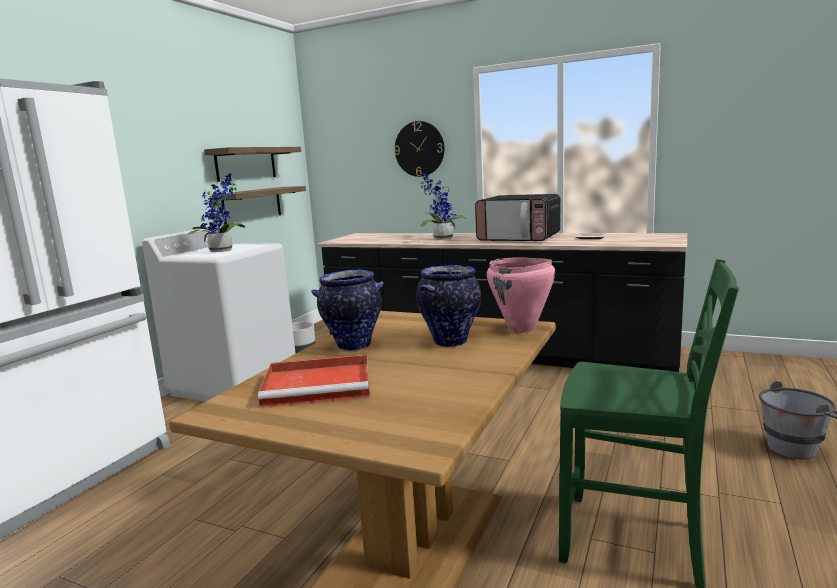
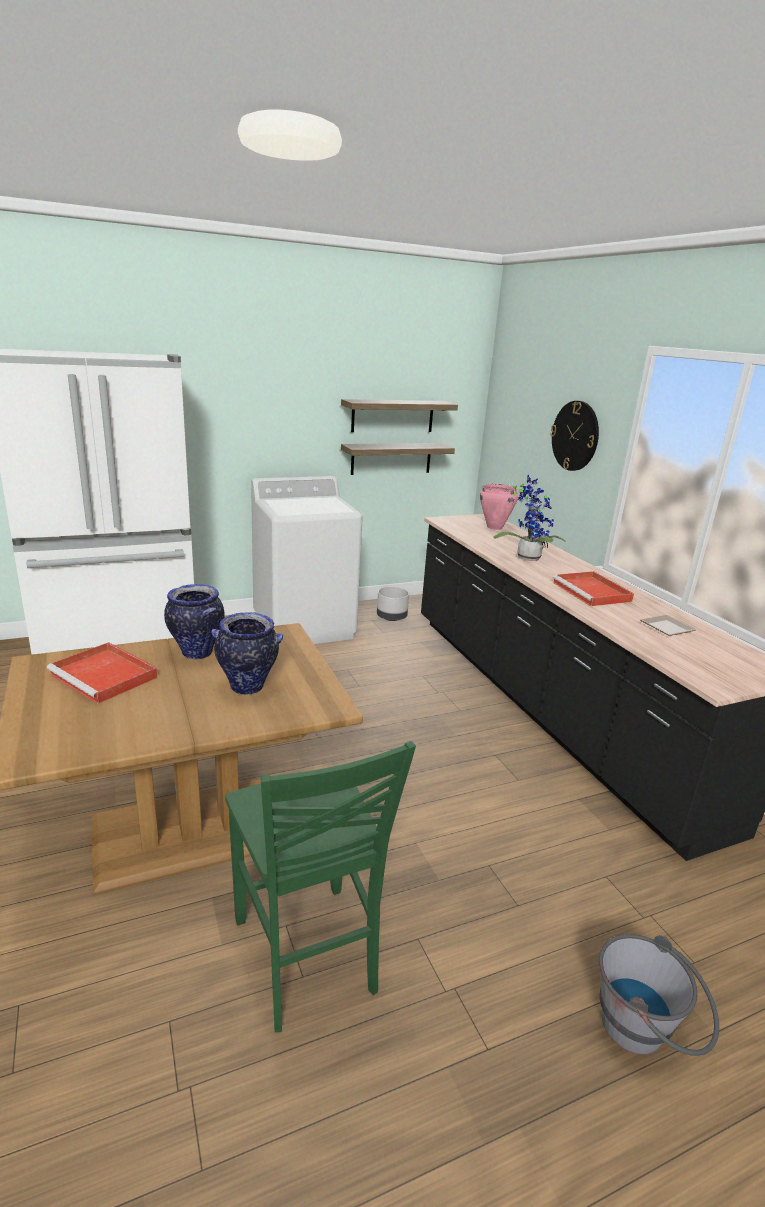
camera: 40 degrees right, 10 degrees up
potted plant [187,173,245,252] -> none
microwave [475,194,560,242] -> red tray [553,571,634,606]
pink cooking pot [487,257,556,333] -> pink cooking pot moved to [480,484,518,530]

